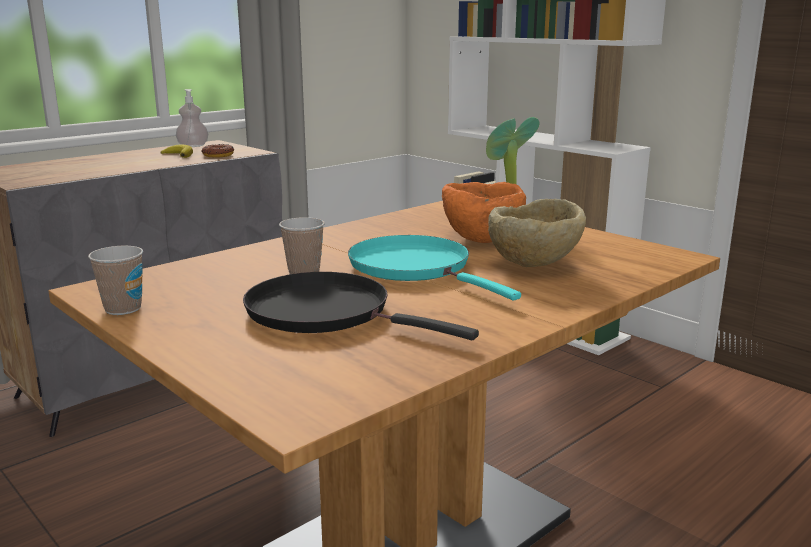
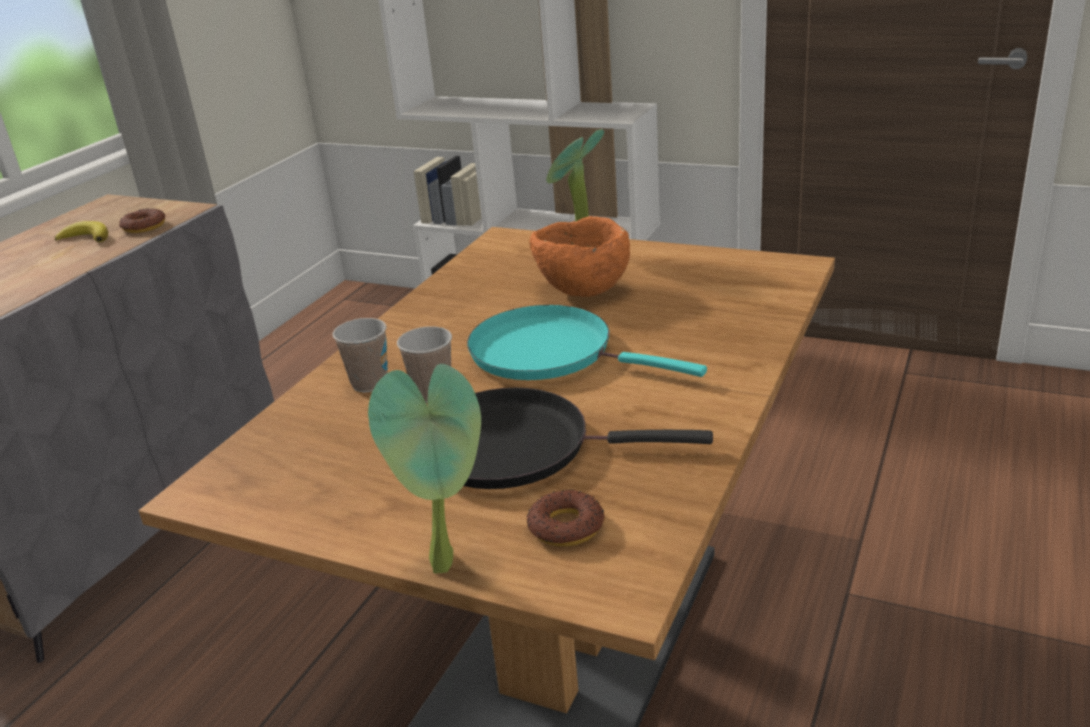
camera: 20 degrees left, 10 degrees up
cup [88,246,143,315] -> cup moved to [332,318,388,392]
soap dispenser [176,89,208,147] -> none
beige bowl [488,199,586,267] -> none
none -> potted plant [368,364,481,573]
none -> donut [526,489,605,546]

